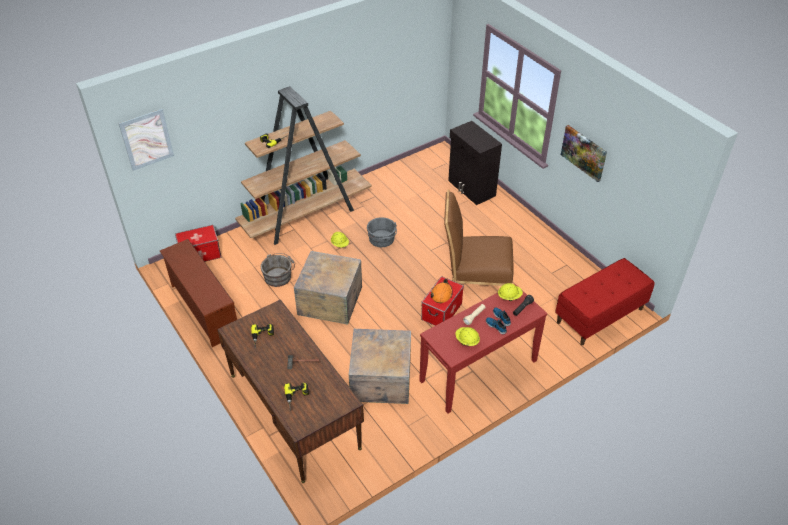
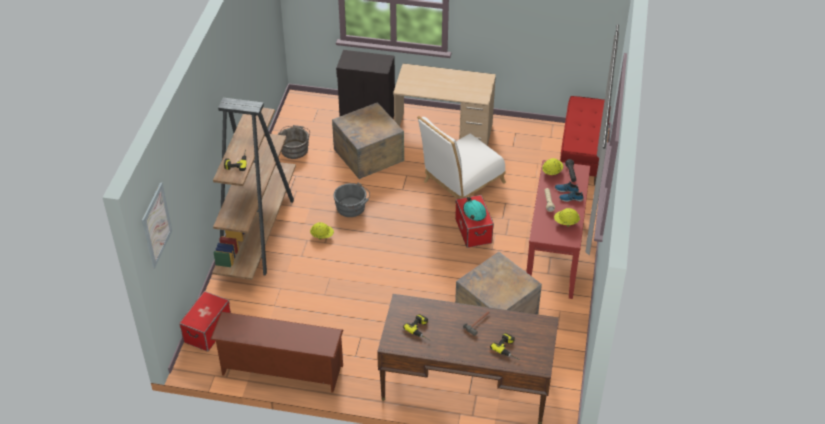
camera: 45 degrees left, 0 degrees up
grey bucket [261,253,295,287] -> grey bucket moved to [278,125,310,159]
crate [294,251,362,325] -> crate moved to [332,102,404,179]
orange hard hat [431,279,453,303] -> turquoise hard hat [463,197,486,221]
brown chair [444,189,514,286] -> white chair [417,116,506,199]
picture [561,125,607,182] -> none
none -> beige desk [393,63,496,146]

